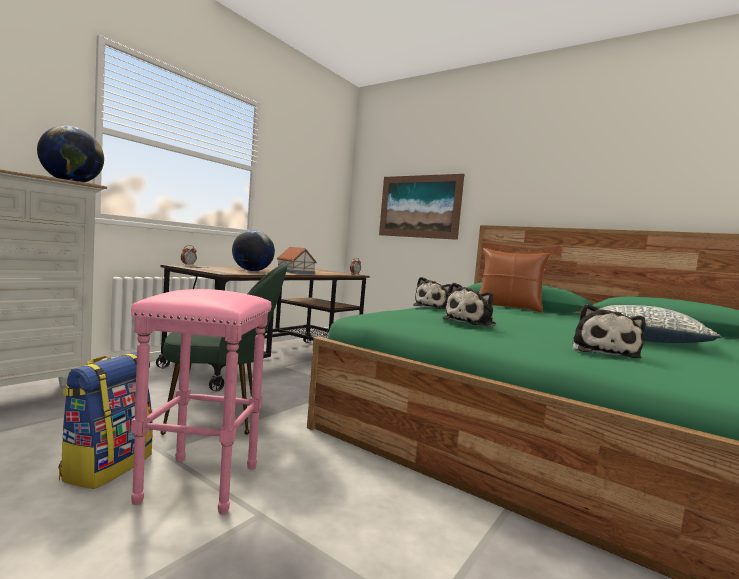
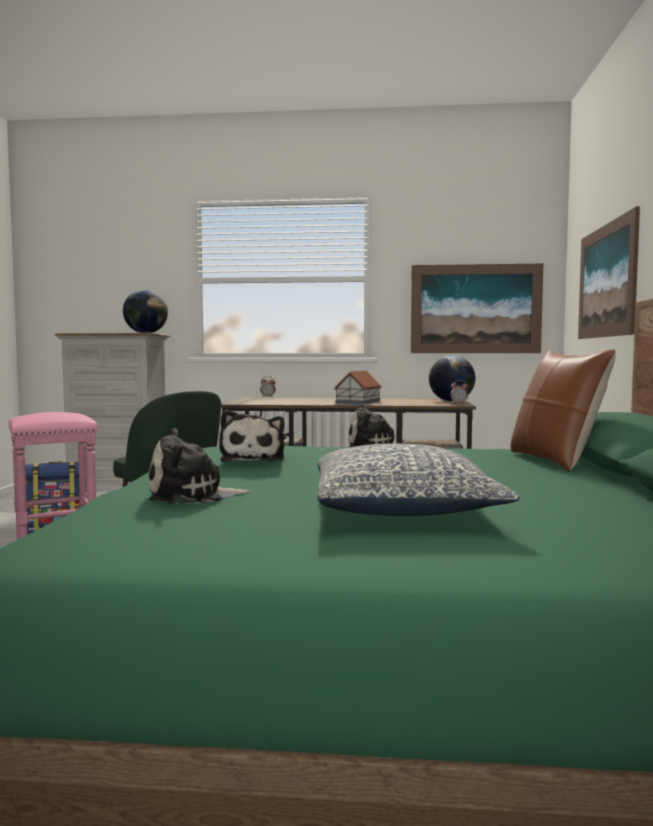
camera: 60 degrees right, 0 degrees up
globe [232,230,275,271] -> globe moved to [429,355,475,401]
plush toy [442,283,496,327] -> plush toy turned 105 degrees counterclockwise [219,410,285,462]
none -> picture [411,264,543,353]

